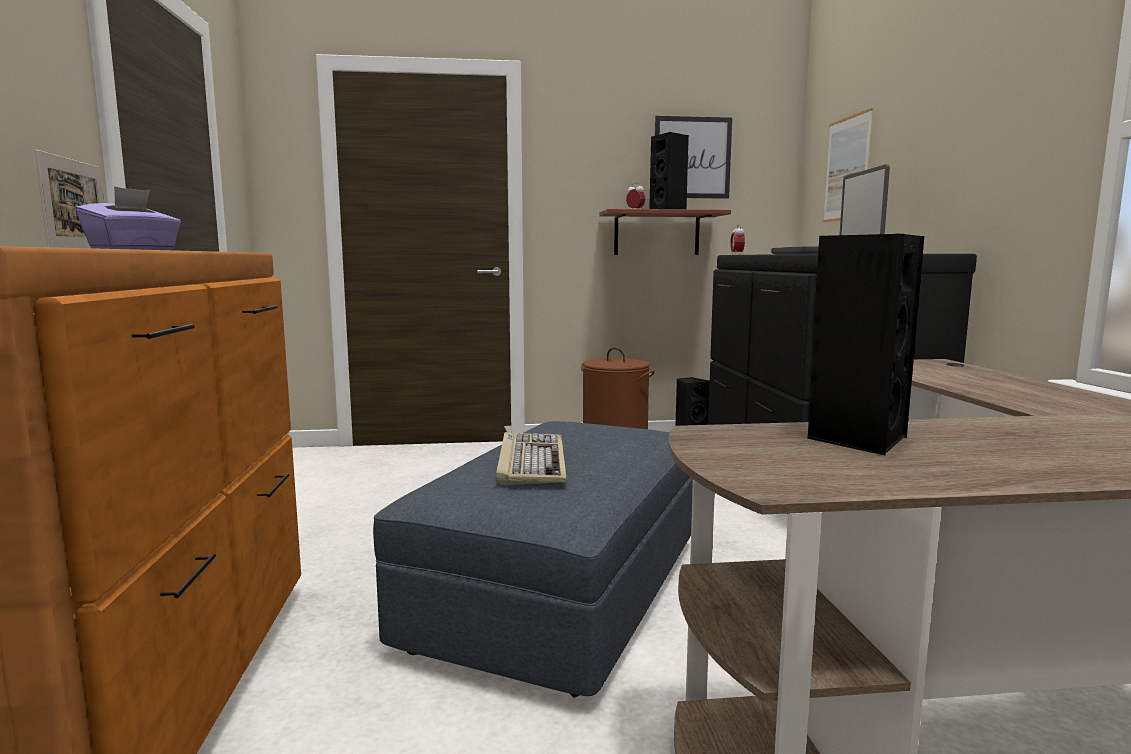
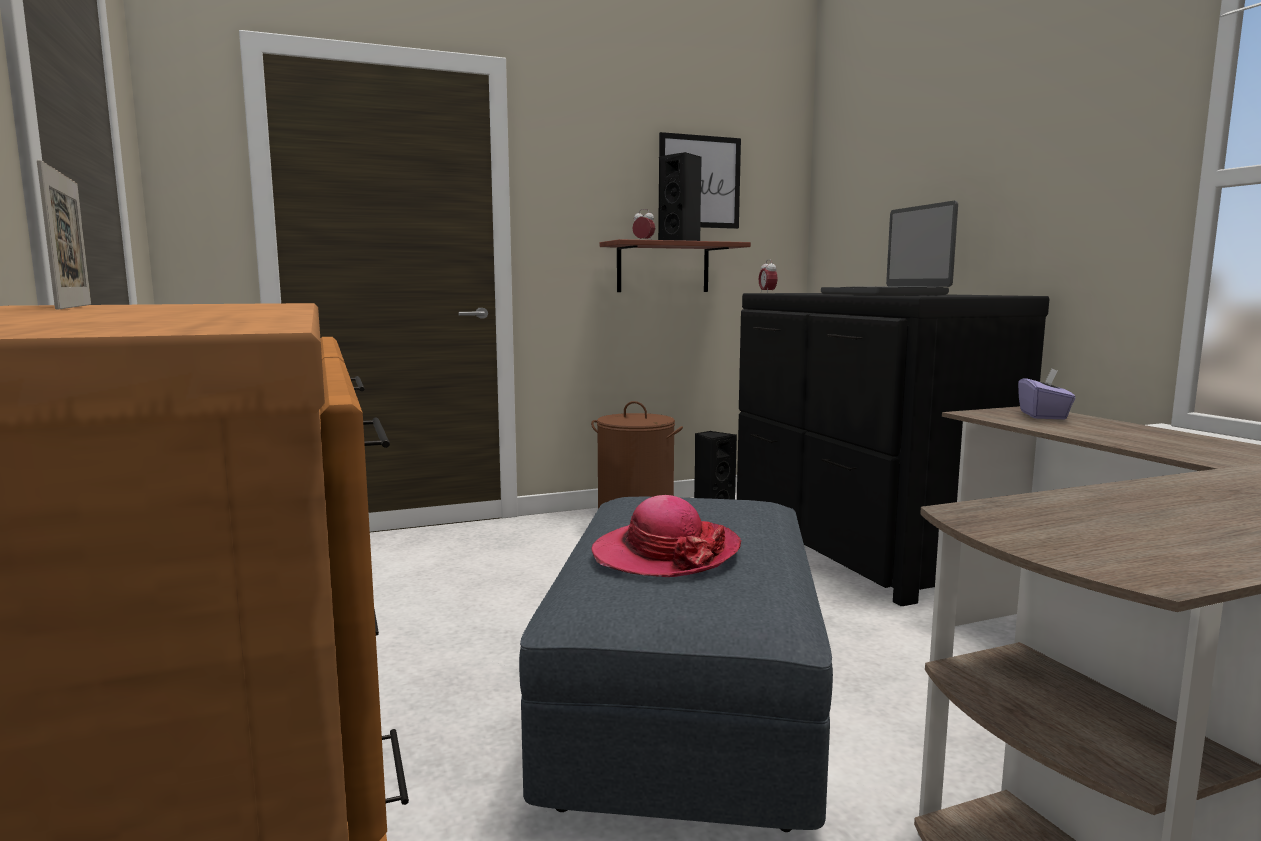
camera: 15 degrees left, 0 degrees up
purple tissue box [76,186,181,250] -> purple tissue box moved to [1018,369,1076,419]
keyboard [496,432,567,485] -> hat [591,495,741,577]
black speaker [807,234,924,455] -> none
picture [823,108,873,222] -> none

